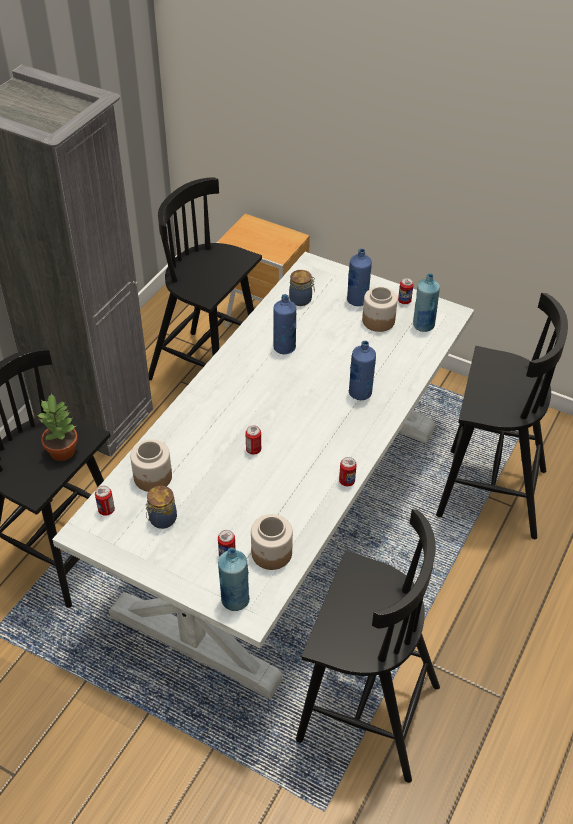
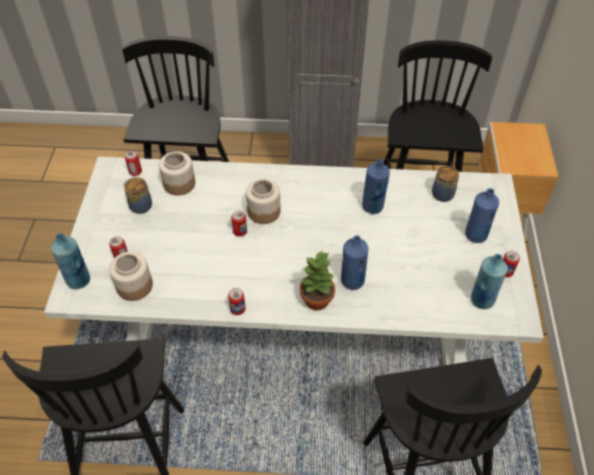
camera: 65 degrees right, 5 degrees up
potted plant [36,393,78,461] -> potted plant moved to [300,251,335,310]
jar [362,287,398,332] -> jar moved to [246,179,281,224]

